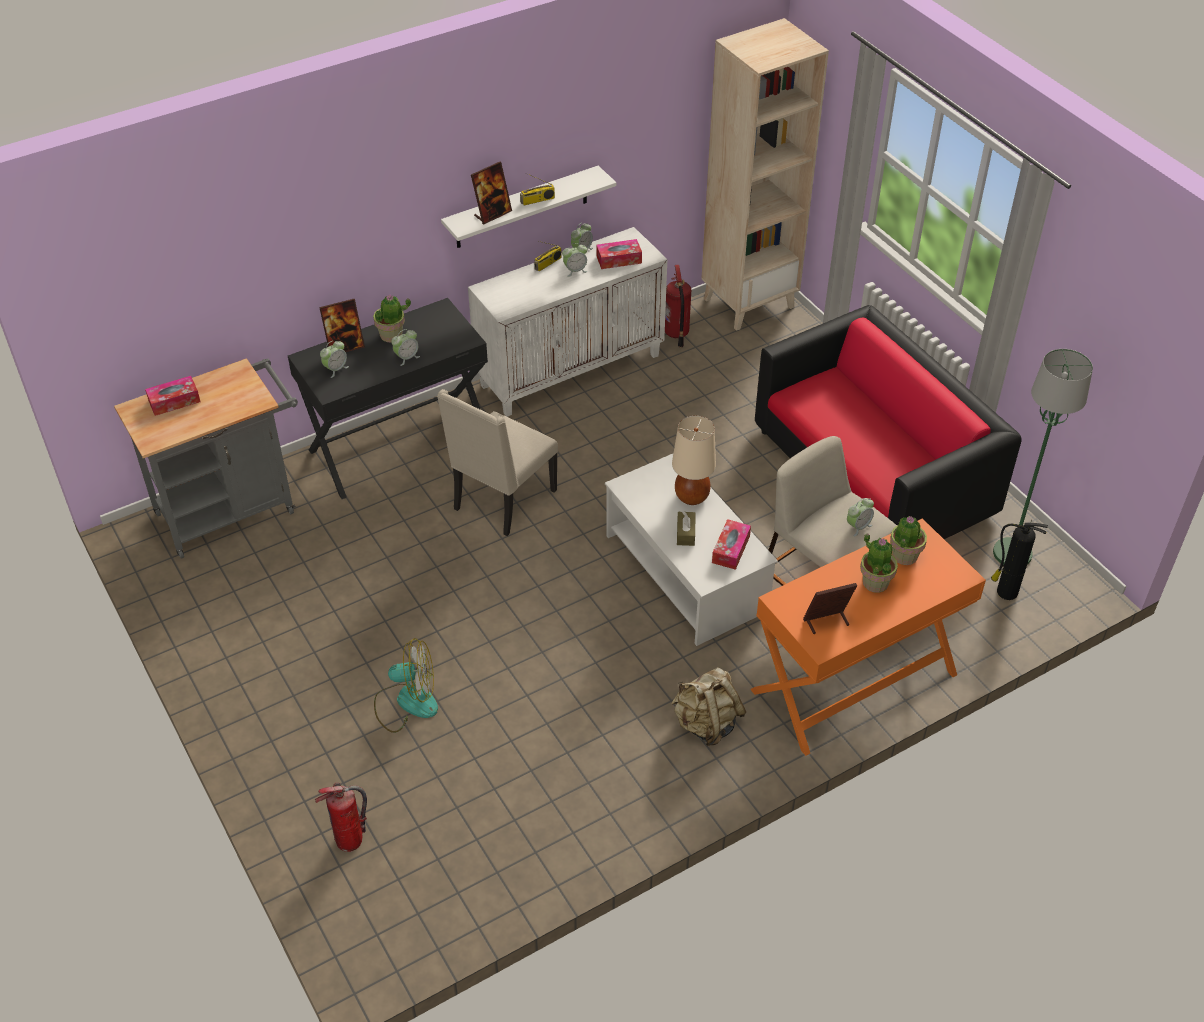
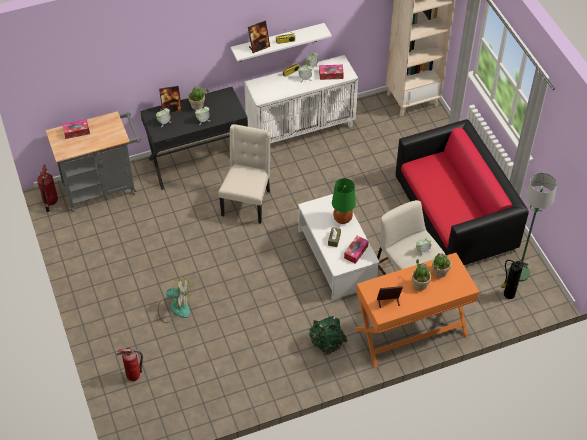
camera: 10 degrees right, 5 degrees up
beige chair [437,389,558,536] -> beige chair turned 150 degrees clockwise [218,124,271,224]
fire extinguisher [665,265,691,347] -> fire extinguisher moved to [37,165,58,212]
beige backpack [671,667,746,746] -> green backpack [309,316,348,355]
beige table lamp [672,416,716,505] -> green table lamp [332,178,356,224]

